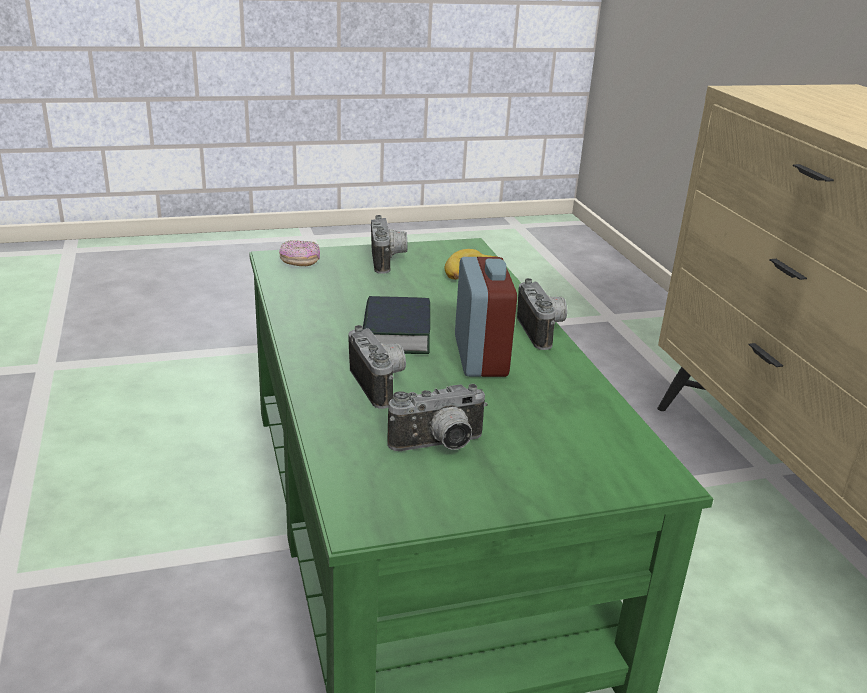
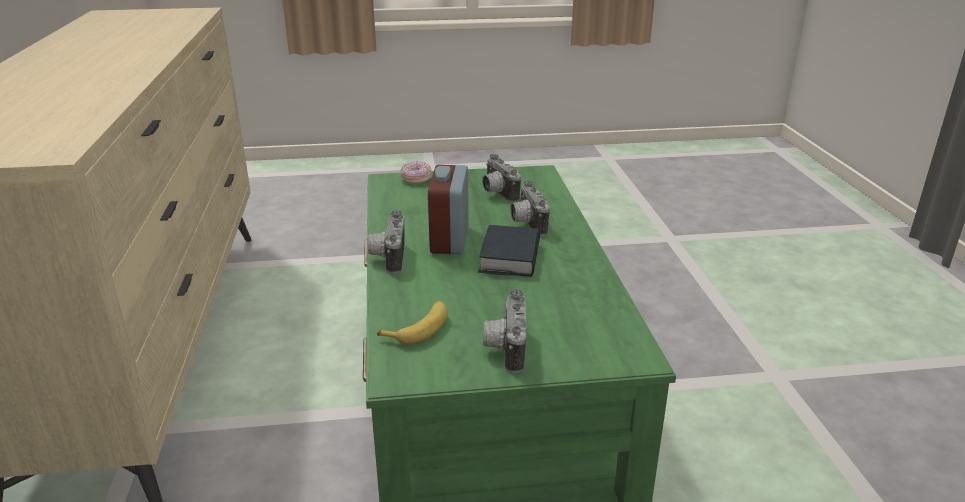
camera: 170 degrees left, 0 degrees up
donut [279,240,320,266] -> donut moved to [401,161,432,184]
camera [387,384,487,451] -> camera turned 105 degrees counterclockwise [482,154,521,202]

